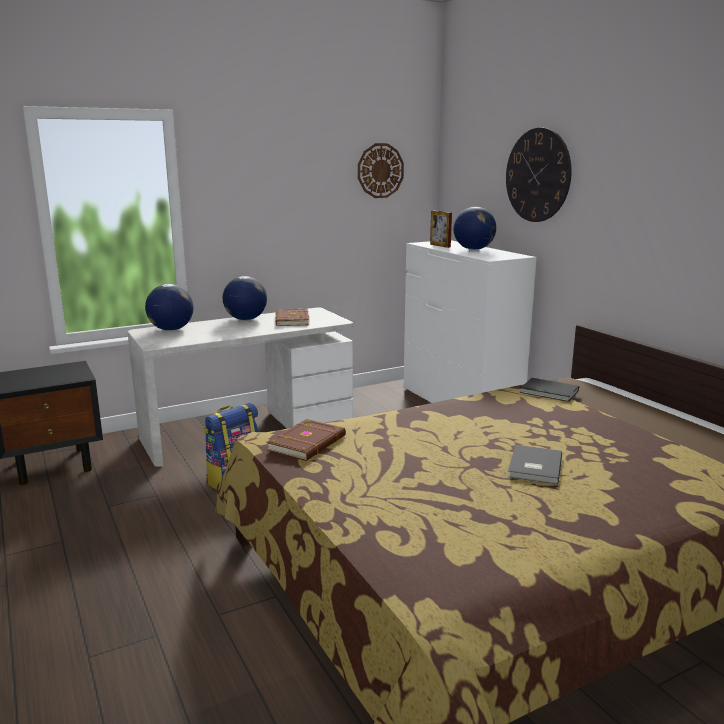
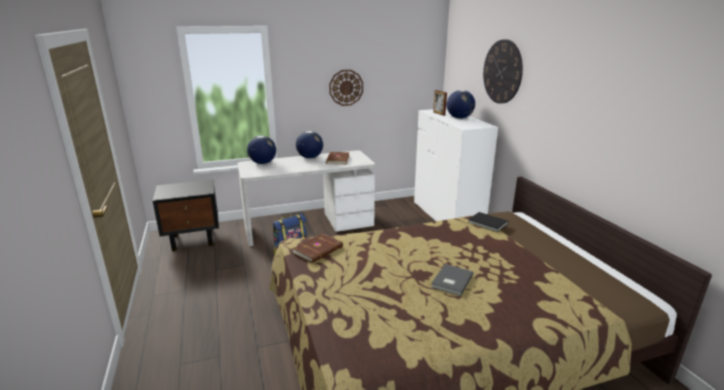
camera: 10 degrees right, 5 degrees up
wall clock [358,143,404,198] -> wall clock moved to [329,70,363,106]

